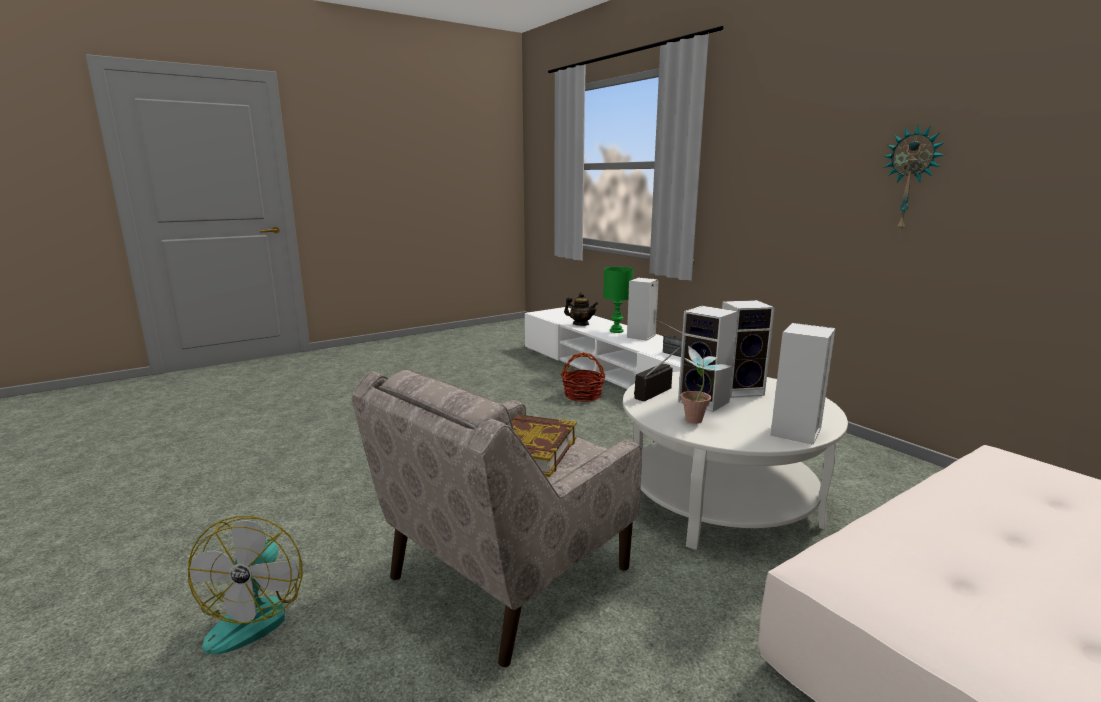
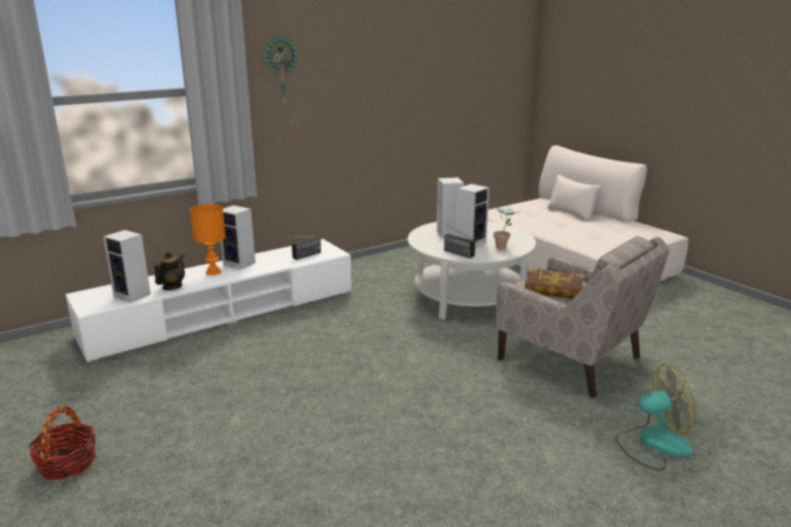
camera: 90 degrees left, 5 degrees up
basket [561,352,605,402] -> basket moved to [29,406,96,480]
green table lamp [603,267,634,333] -> orange table lamp [190,204,226,275]
speaker [771,323,835,445] -> speaker moved to [103,230,151,303]
wall clock [883,124,945,233] -> wall clock moved to [263,36,298,106]

